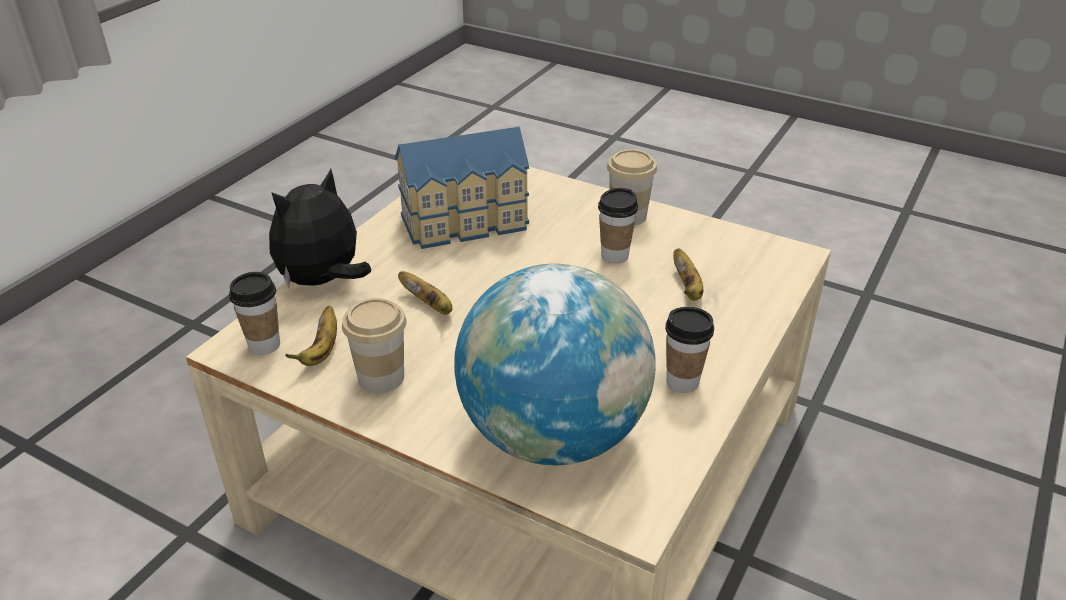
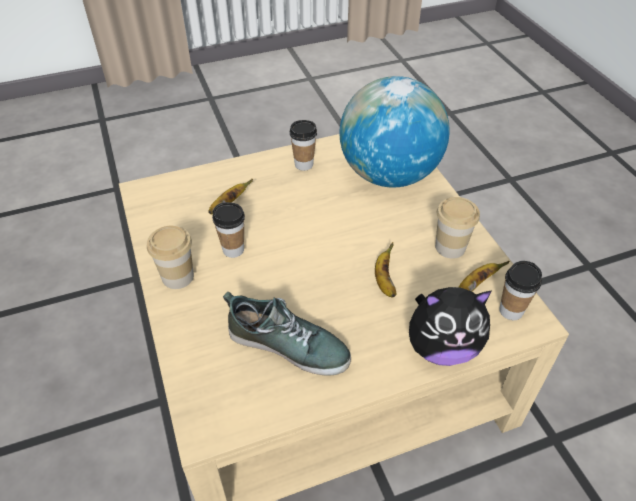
camera: 140 degrees left, 10 degrees up
toy house [395,126,529,249] -> shoe [223,292,351,376]

